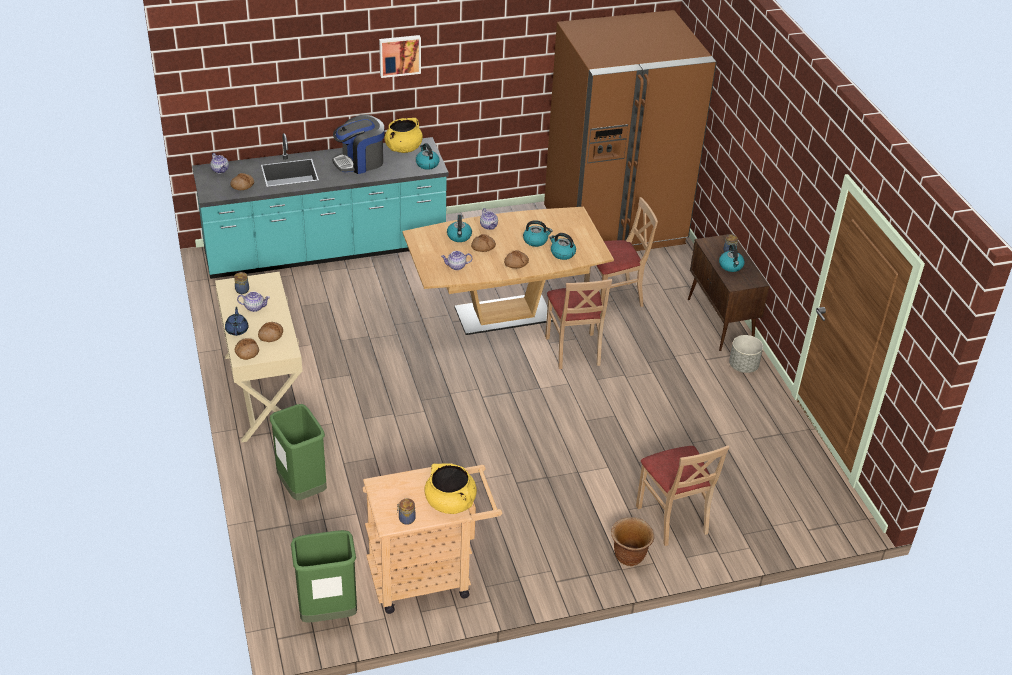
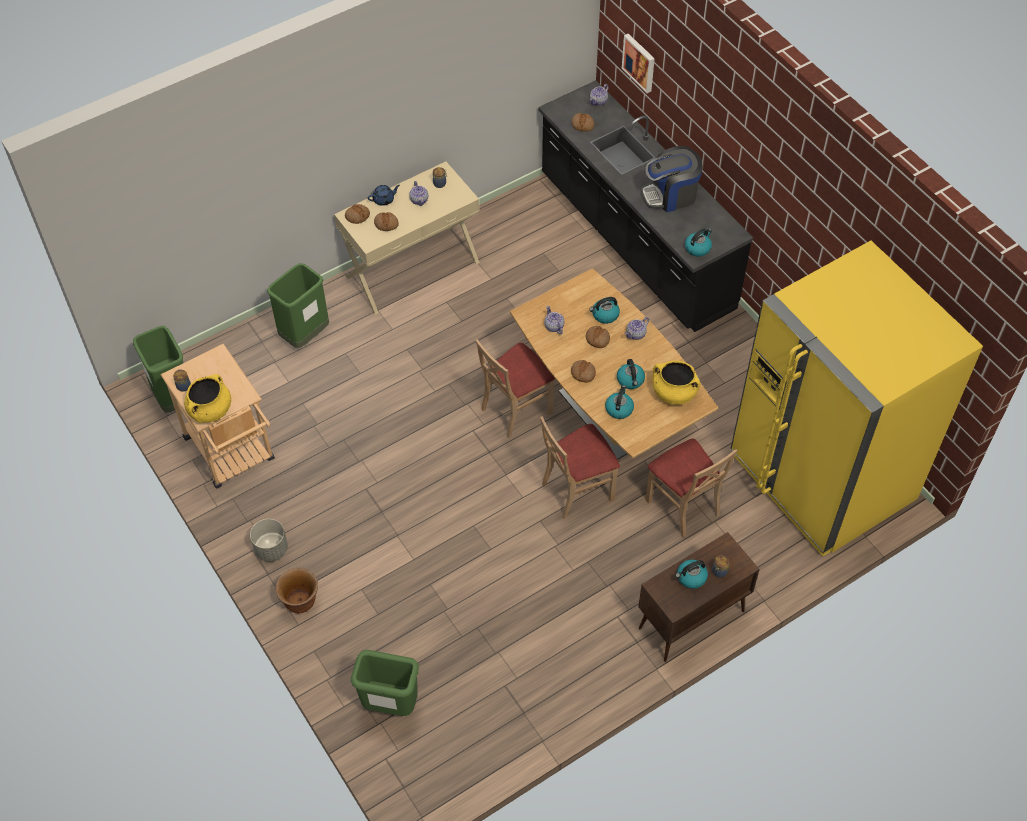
camera: 75 degrees right, 15 degrees up
turquoise counter [192,133,449,279] -> black counter [539,80,753,332]
coffee machine [332,115,384,174] -> coffee machine turned 60 degrees counterclockwise [641,146,703,212]
picture [379,35,421,78] -> picture moved to [622,34,655,93]
yellow cooking pot [384,118,423,153] -> yellow cooking pot moved to [653,360,700,405]
brown fridge [544,10,717,251] -> yellow fridge [731,240,983,556]
beige chair [636,445,729,546] -> beige chair moved to [476,339,555,438]
grey planter [729,335,763,373] -> grey planter moved to [250,519,288,562]
none -> green trash can [351,650,419,716]

